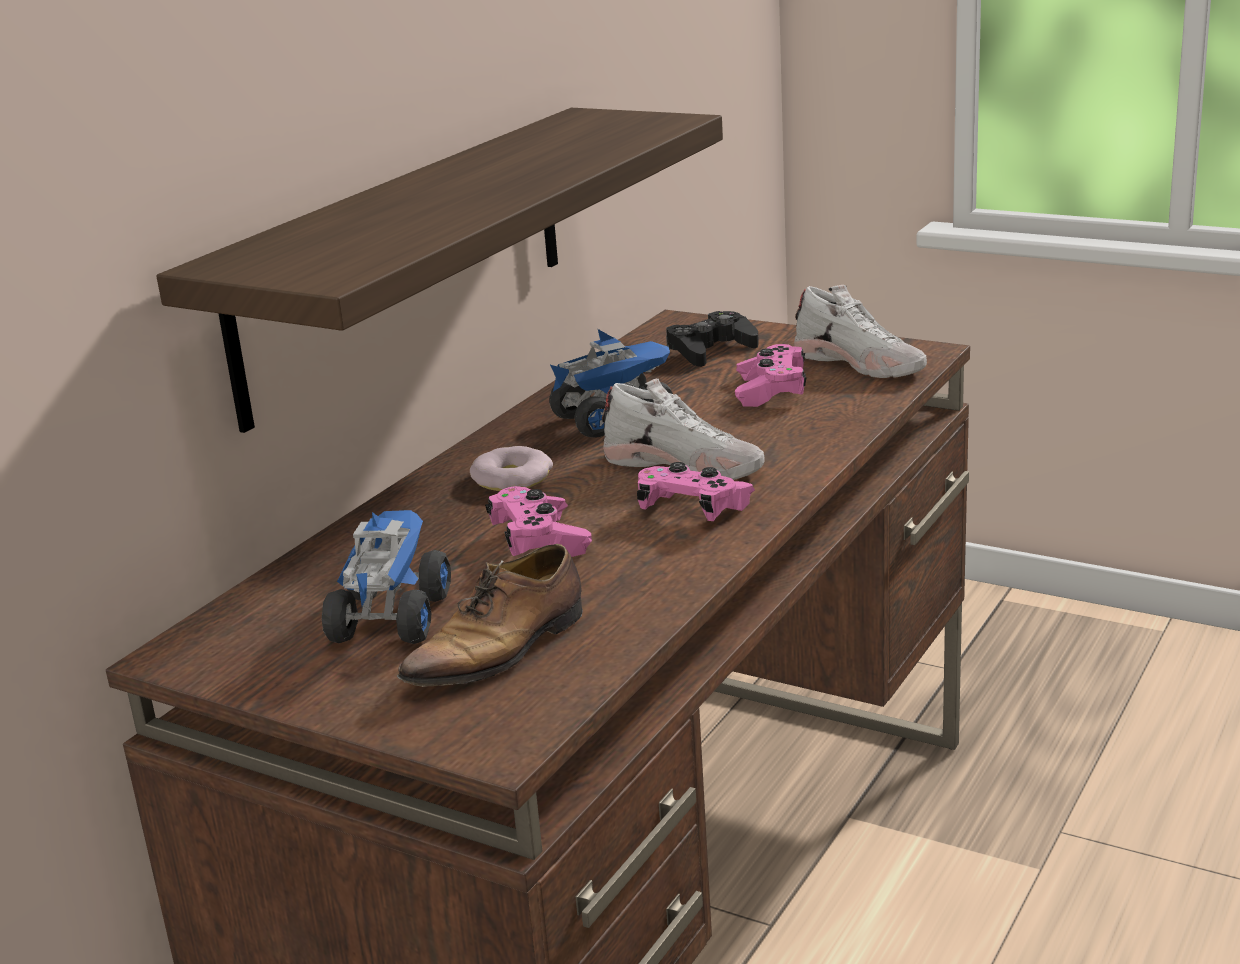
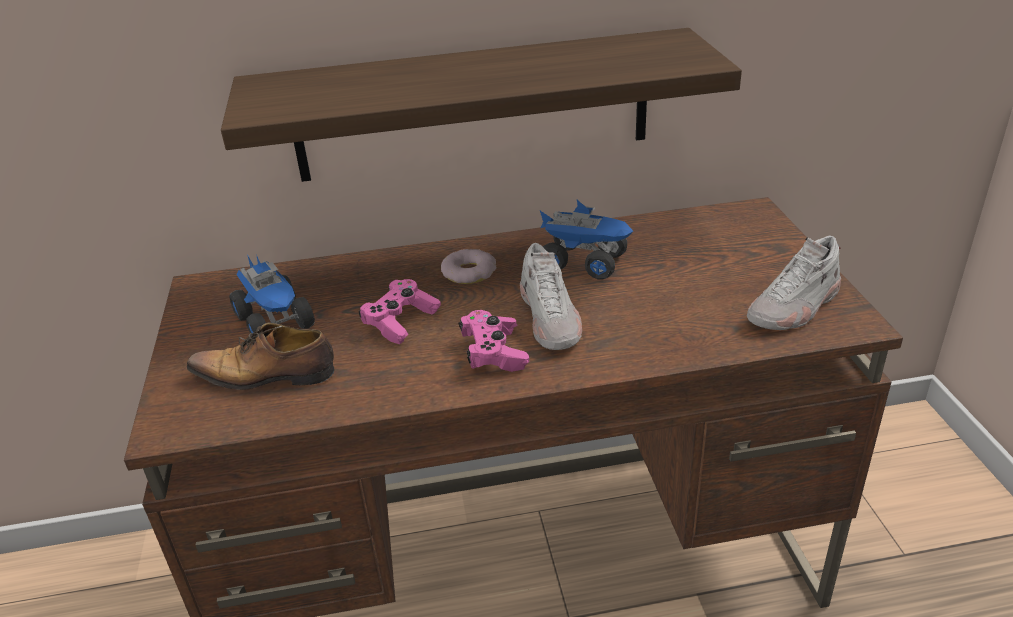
camera: 50 degrees right, 10 degrees up
toy truck [322,510,451,644] -> toy truck turned 90 degrees clockwise [229,254,315,335]
black game controller [666,311,759,367] -> none
pink game controller [735,344,806,407] -> none
white shoe [794,285,927,378] -> white shoe turned 45 degrees clockwise [747,235,841,330]

